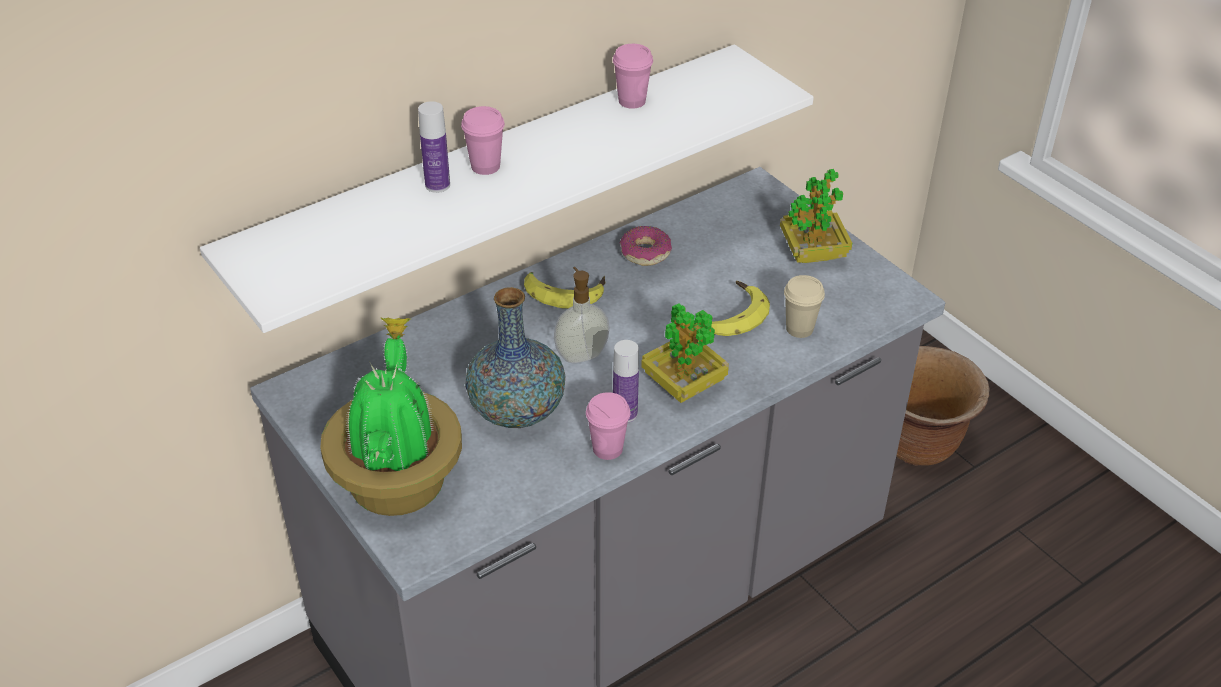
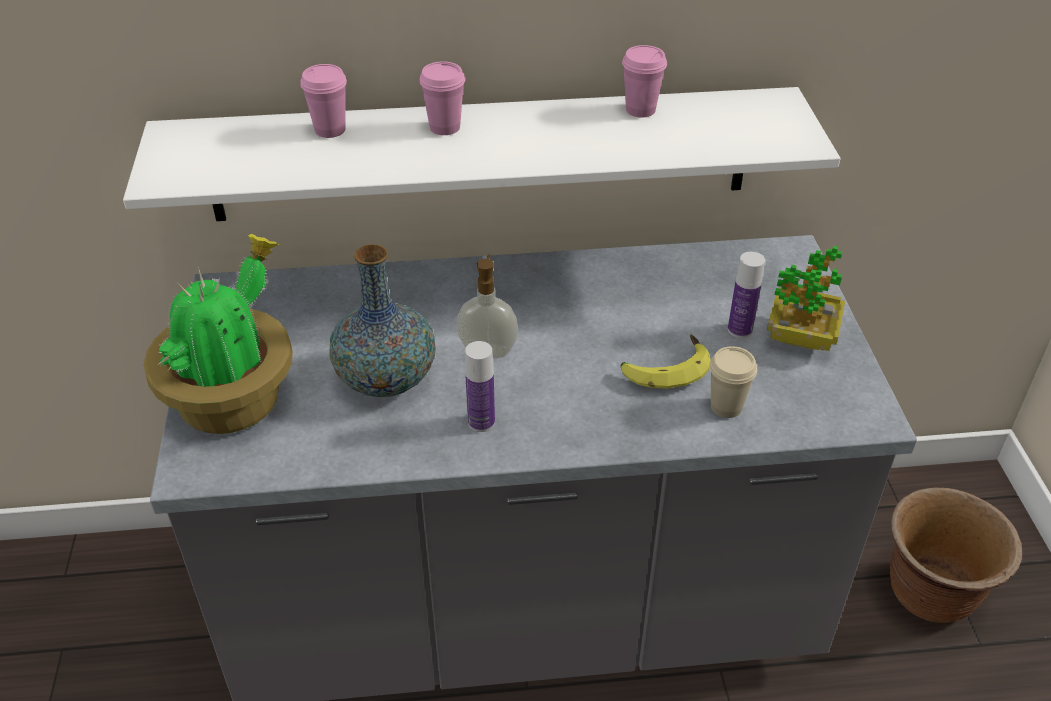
camera: 30 degrees right, 0 degrees up
bottle [418,101,450,193] -> bottle moved to [728,252,765,338]
banana [524,272,605,309] -> none
pink cup [586,392,631,460] -> pink cup moved to [300,64,347,138]
donut [620,226,672,266] -> none
potted plant [641,304,729,403] -> none

